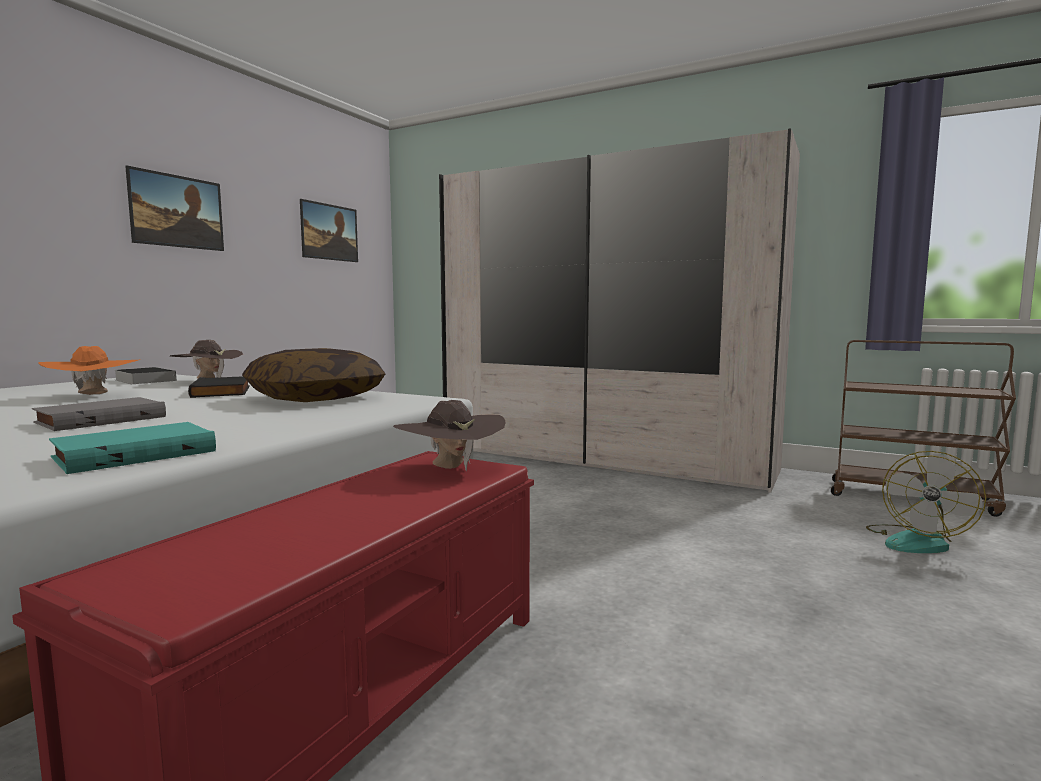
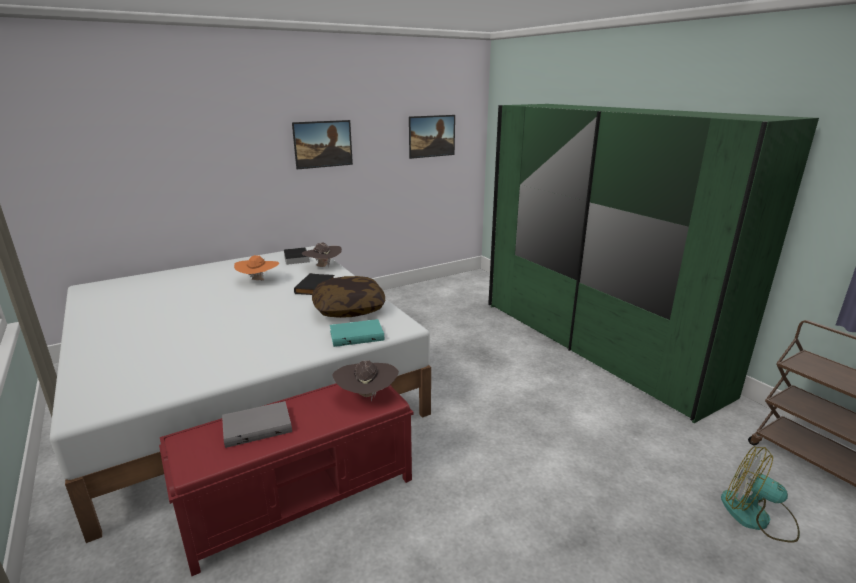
camera: 30 degrees right, 15 degrees up
grey book [32,397,166,431] -> grey book moved to [222,401,292,448]
turquoise book [49,422,216,474] -> turquoise book moved to [330,319,384,347]
white wardrobe [439,128,800,493] -> green wardrobe [488,104,819,423]
fan [866,451,986,553] -> fan turned 60 degrees clockwise [721,446,800,542]

